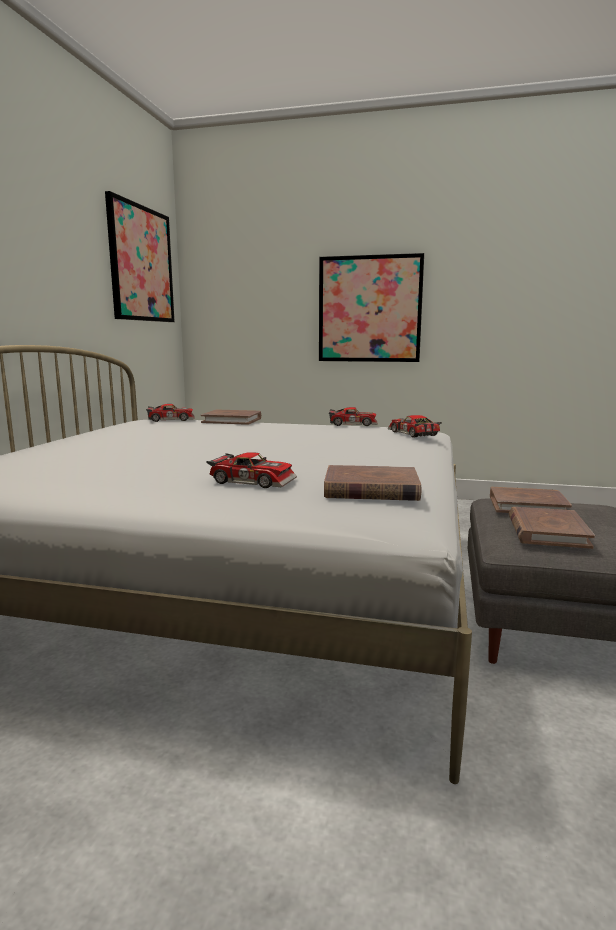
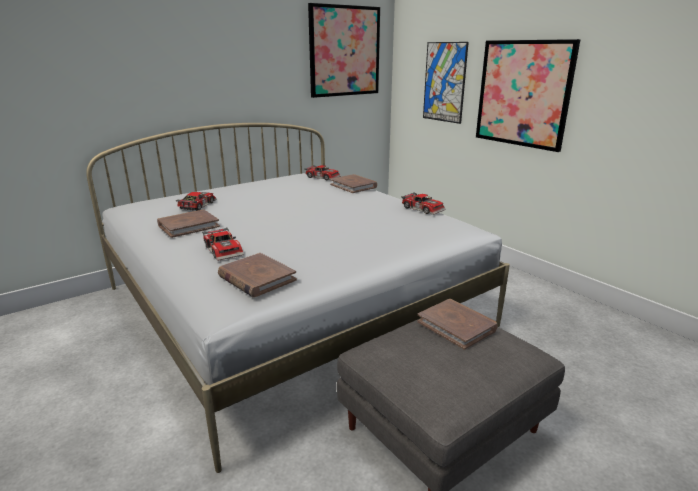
camera: 40 degrees right, 10 degrees up
toy car [388,415,442,438] -> toy car moved to [176,192,217,211]
brown book [509,507,595,549] -> brown book moved to [157,210,220,238]
none -> picture [423,42,469,124]

